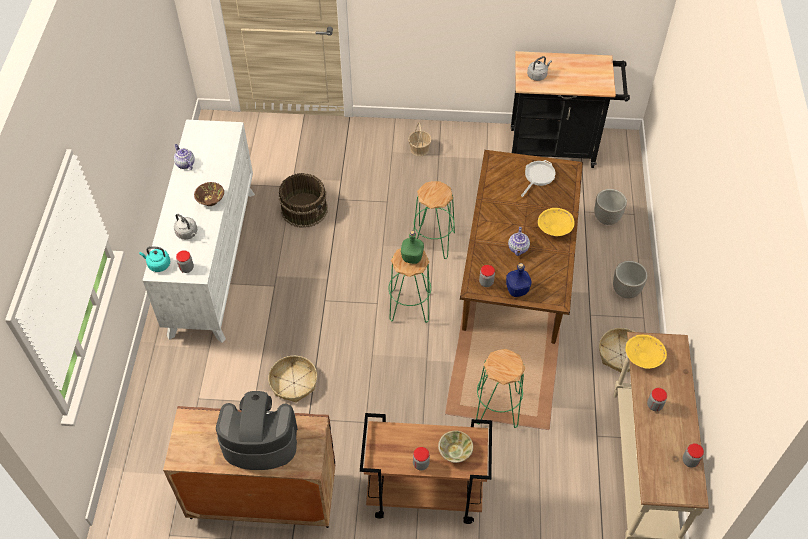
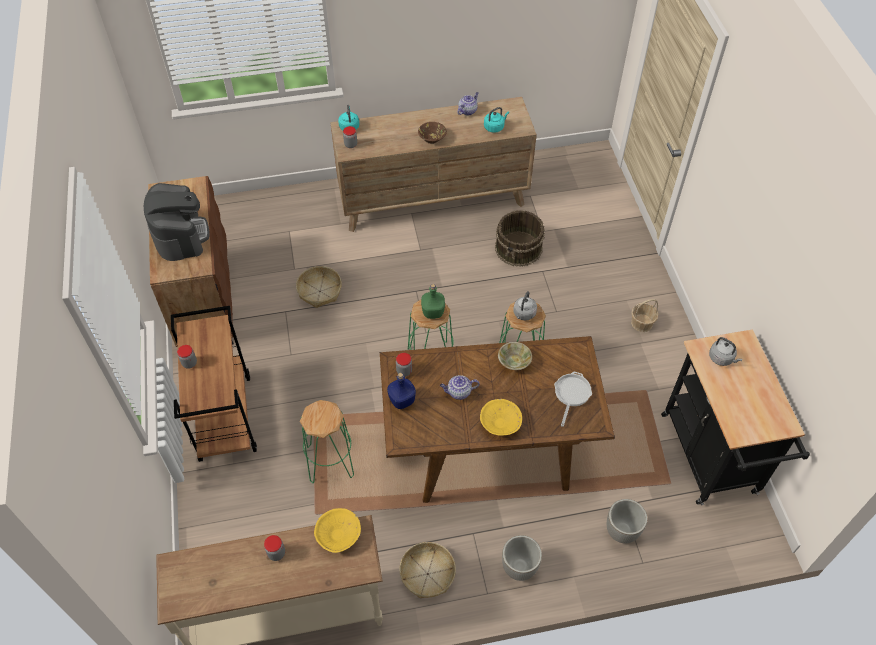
camera: 75 degrees right, 0 degrees up
white dresser [143,120,255,343] -> brown dresser [330,97,537,232]
grey kettle [174,214,197,240] -> grey kettle moved to [513,291,537,320]
beige bowl [438,431,473,463] -> beige bowl moved to [498,342,532,370]
frying pan [521,160,555,197] -> frying pan turned 90 degrees counterclockwise [554,372,592,427]
jar [682,443,704,467] -> none
none -> turquoise kettle [484,107,509,133]

